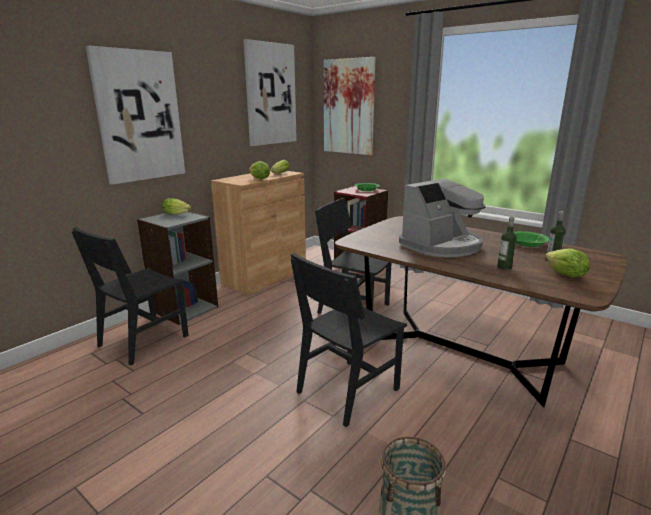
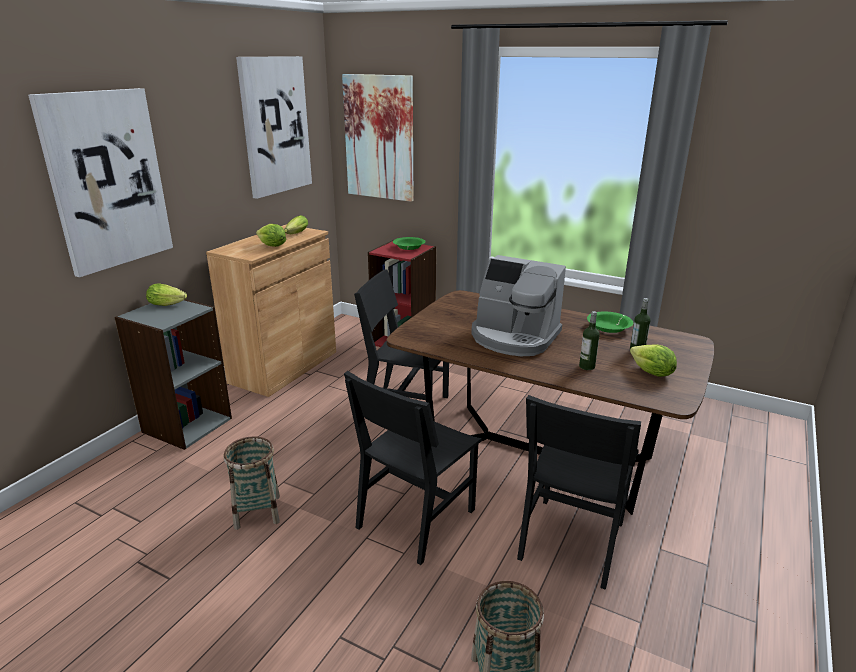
camera: 10 degrees left, 5 degrees up
black chair [72,227,189,366] -> black chair moved to [517,395,641,590]
coffee machine [399,178,485,257] -> coffee machine turned 75 degrees clockwise [471,255,566,356]
none -> basket [224,436,280,530]

